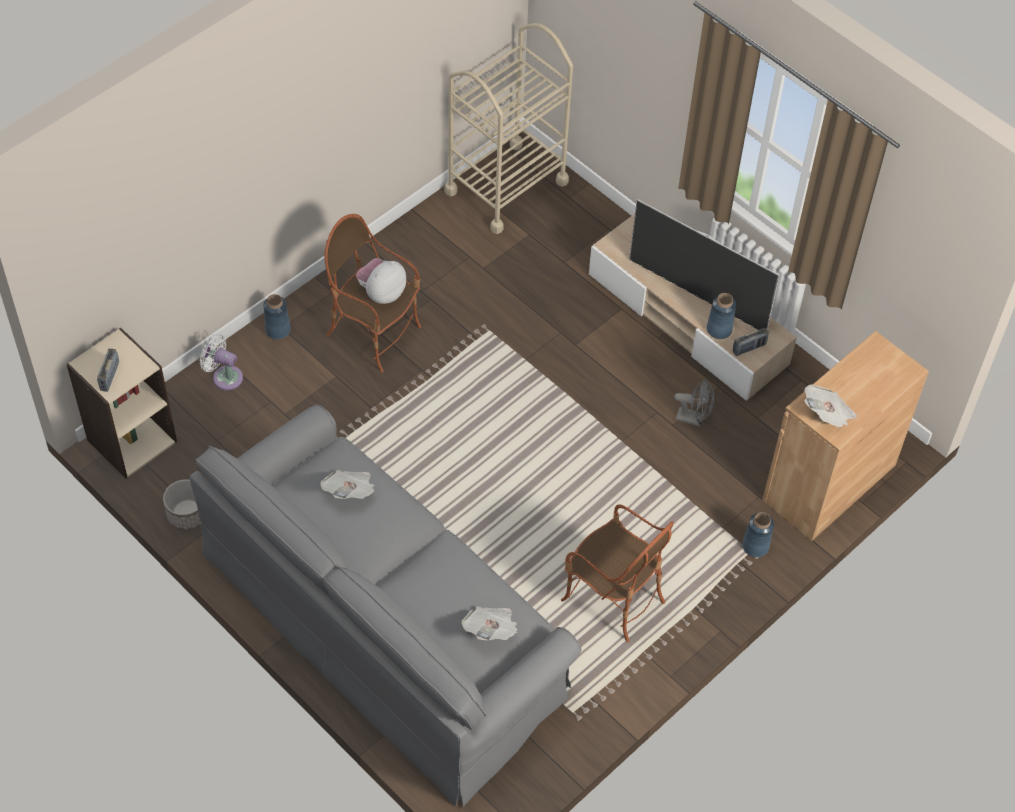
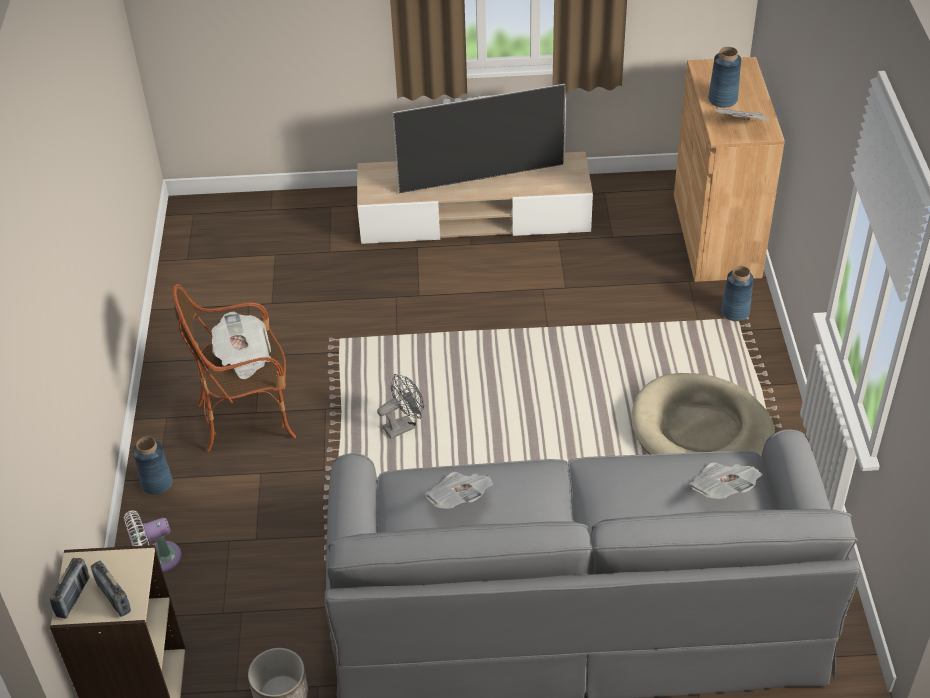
camera: 45 degrees left, 10 degrees down
plush toy [356,258,406,304] -> newspaper [211,312,271,379]
beige cart [444,23,573,234] -> none
armchair [561,504,674,642] -> beige dog bed [631,373,775,457]
grey fan [674,379,714,427] -> grey fan moved to [377,374,424,439]
blue vase [707,293,736,339] -> blue vase moved to [708,47,741,108]
radio [733,328,769,356] -> radio moved to [50,558,90,619]

